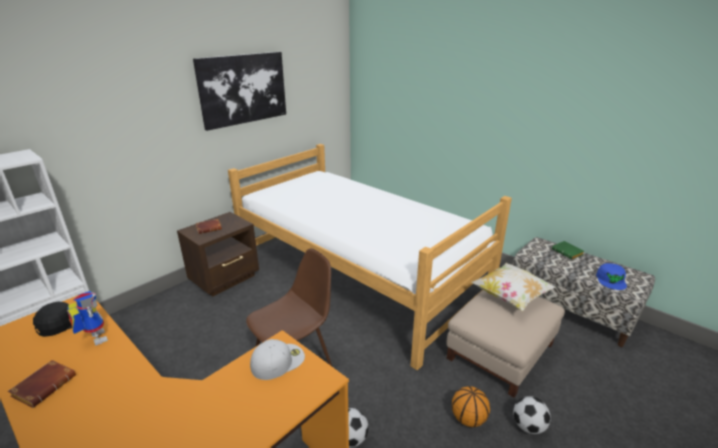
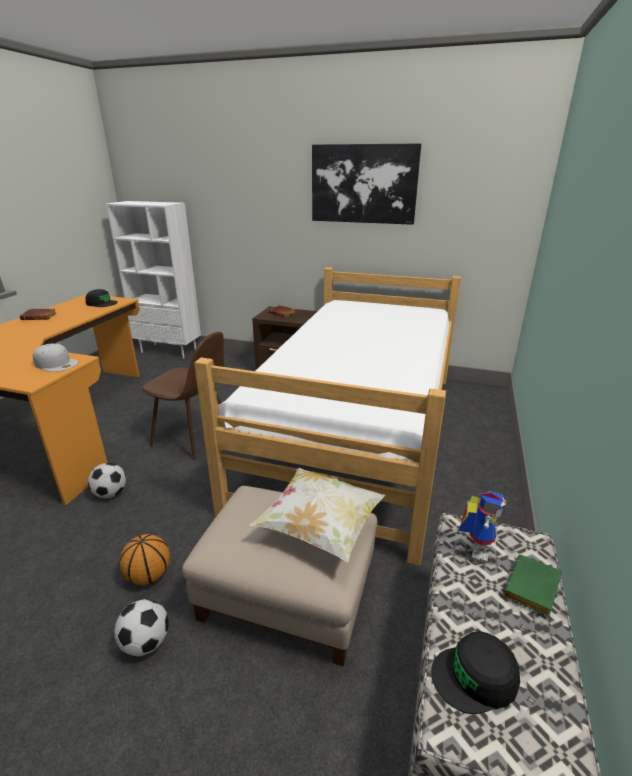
camera: 65 degrees right, 0 degrees up
toy robot [67,291,108,346] -> toy robot moved to [459,491,506,563]
blue cap [596,263,627,290] -> black cap [431,631,520,714]

